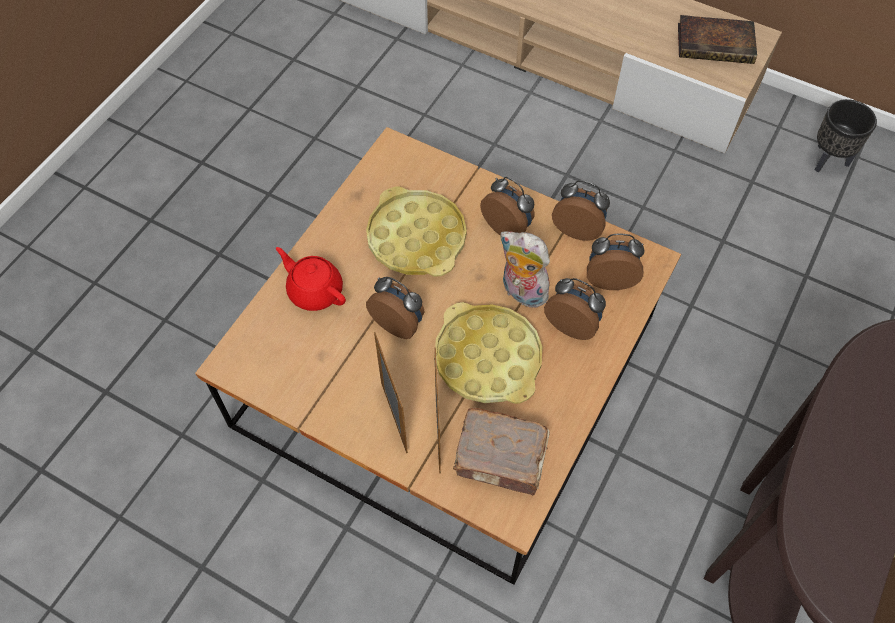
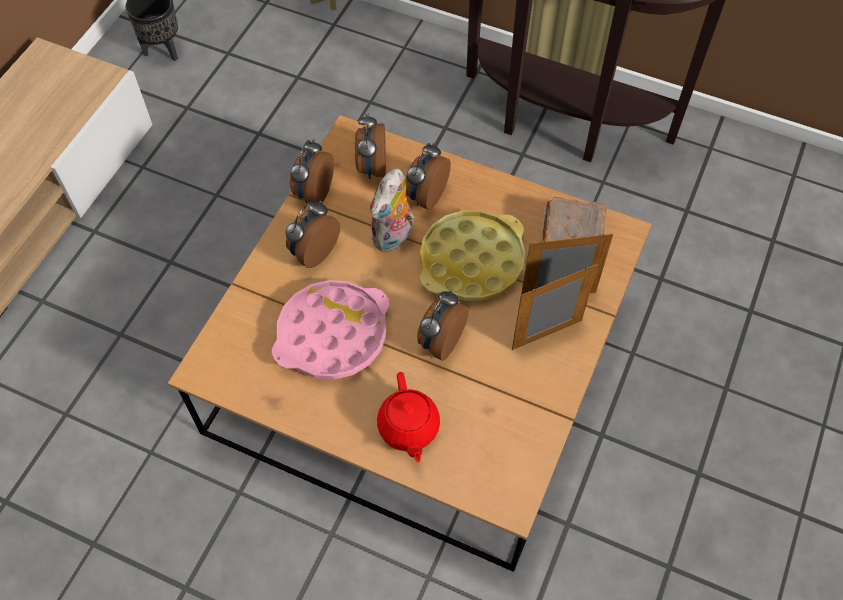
camera: 95 degrees left, 0 degrees up
red teapot [276,247,346,311] -> red teapot turned 45 degrees counterclockwise [377,372,440,462]
yellow tray [366,186,467,276] -> pink tray [272,280,389,380]
book [678,15,757,64] -> none

